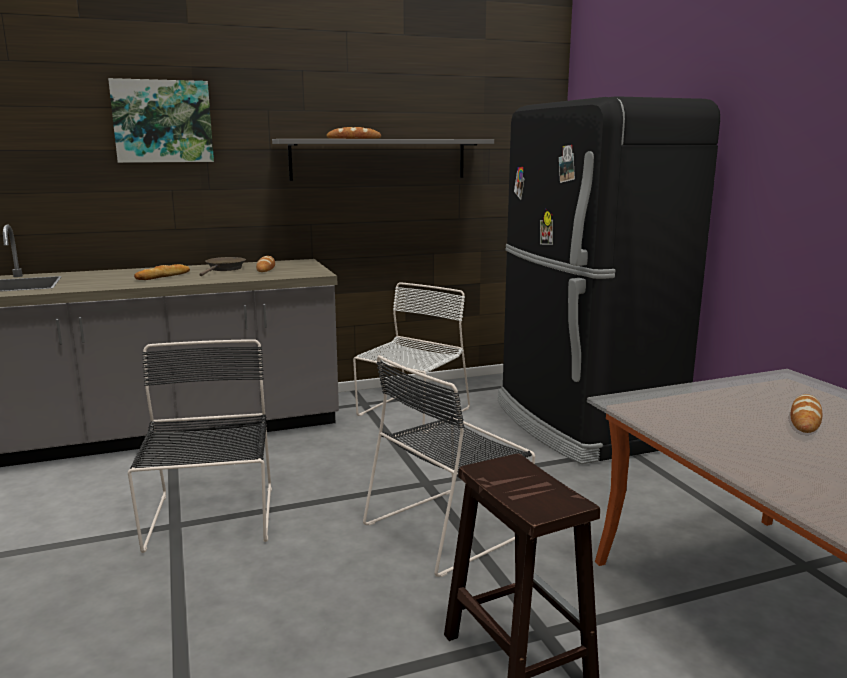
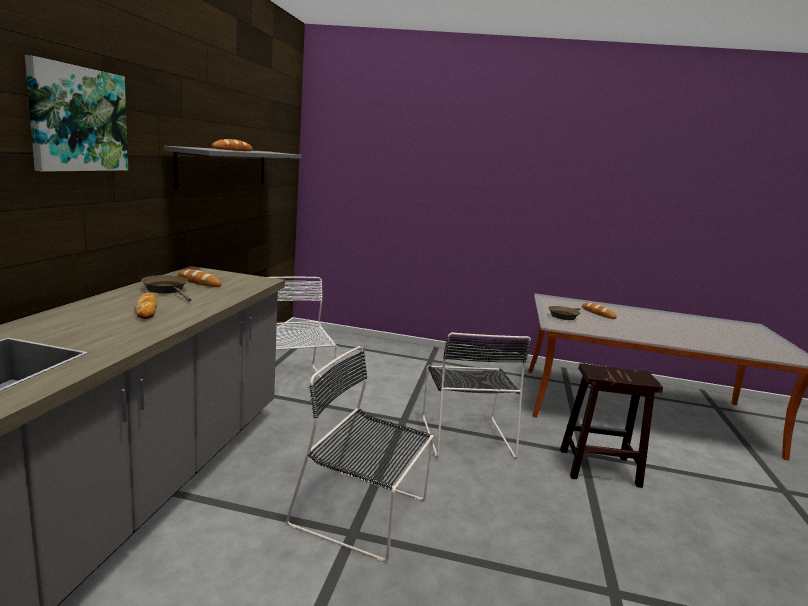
camera: 60 degrees left, 0 degrees up
black fridge [498,96,720,464] -> none
none -> brown frying pan [549,306,580,320]

